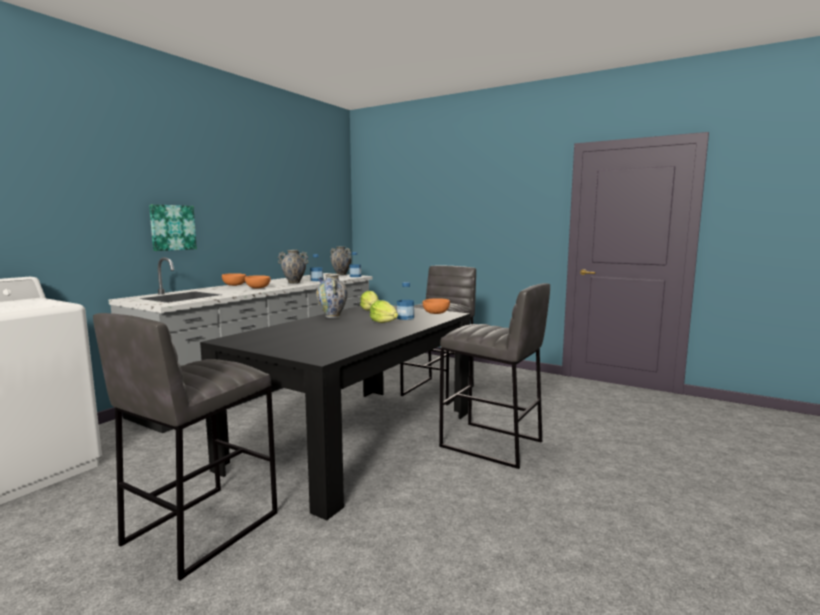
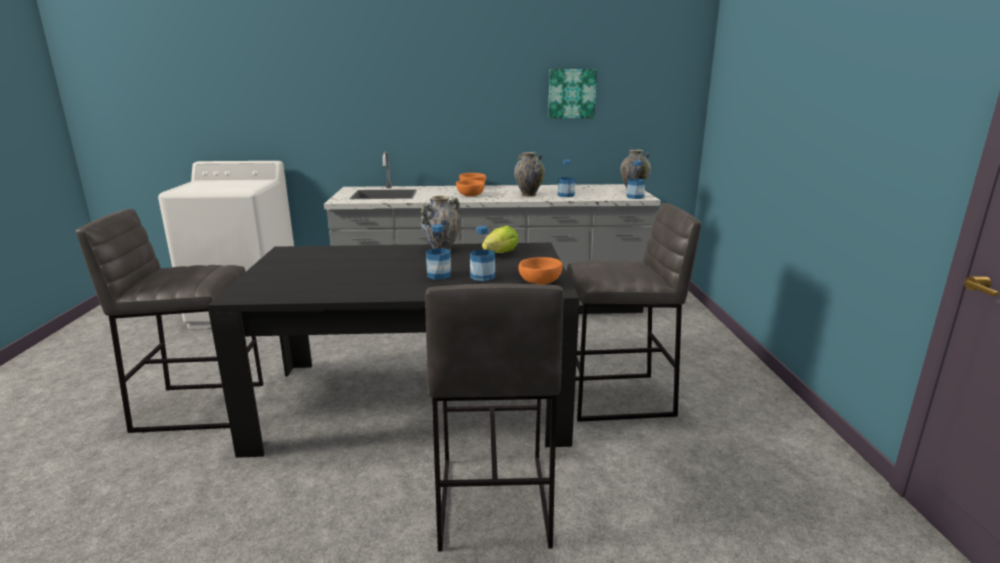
camera: 55 degrees right, 10 degrees up
picture [149,204,197,251] -> picture moved to [548,69,597,118]
lettuce [370,300,398,323] -> bottle [426,224,451,280]

